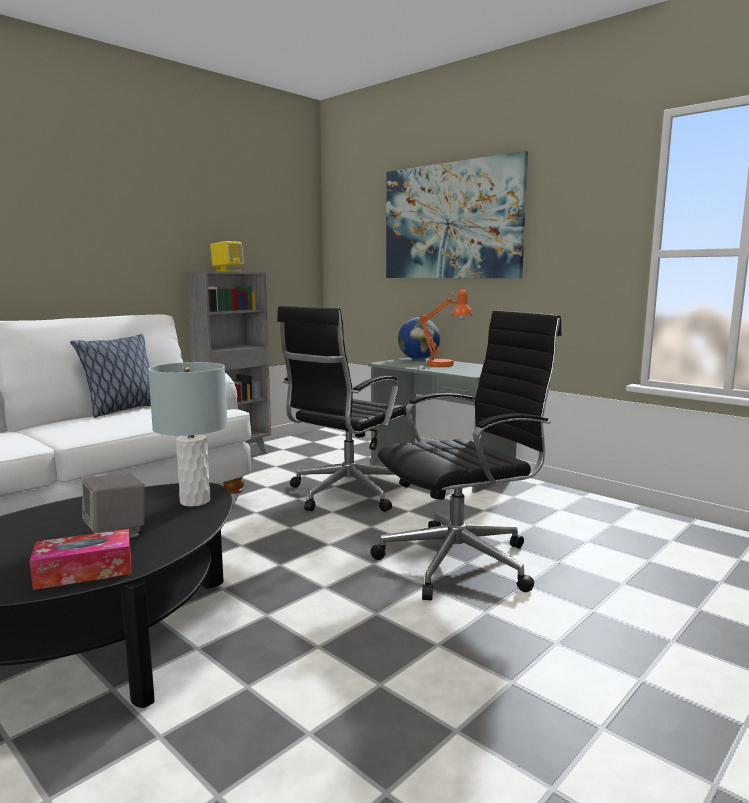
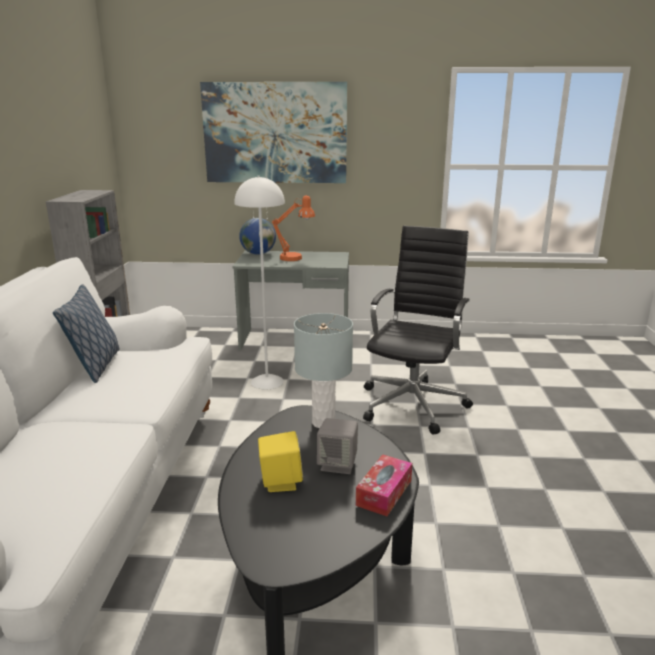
camera: 40 degrees left, 10 degrees up
yellow speaker [210,241,244,271] -> yellow speaker moved to [258,431,303,492]
black office chair [277,306,411,512] -> white floor lamp [234,176,285,389]

